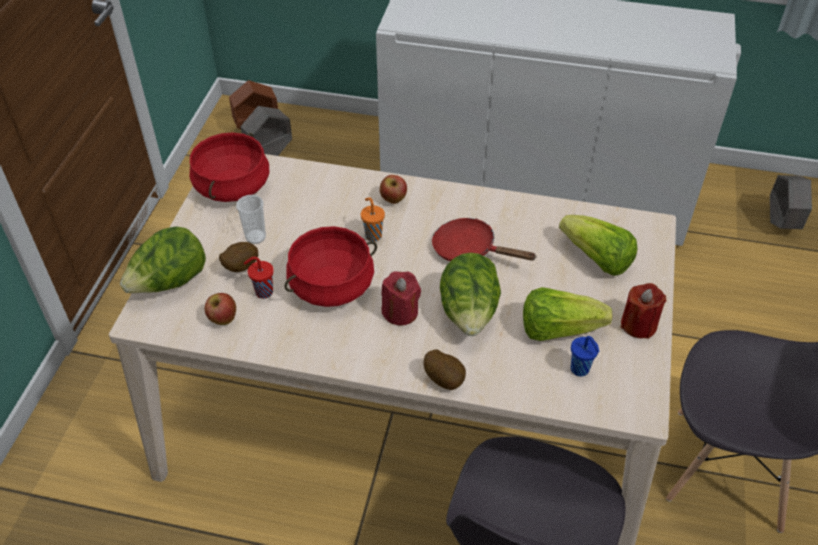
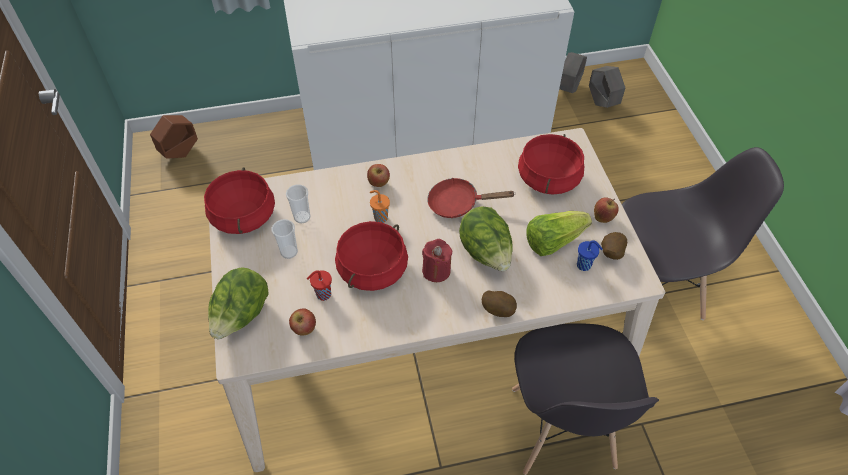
camera: 25 degrees left, 5 degrees up
potato [219,242,258,272] -> potato moved to [601,232,627,260]
grey planter [241,106,292,156] -> grey planter moved to [559,52,587,93]
lettuce [559,215,637,276] -> red cooking pot [518,134,584,195]
red candle [621,283,666,339] -> apple [594,198,619,223]
none -> cup [286,184,310,223]

